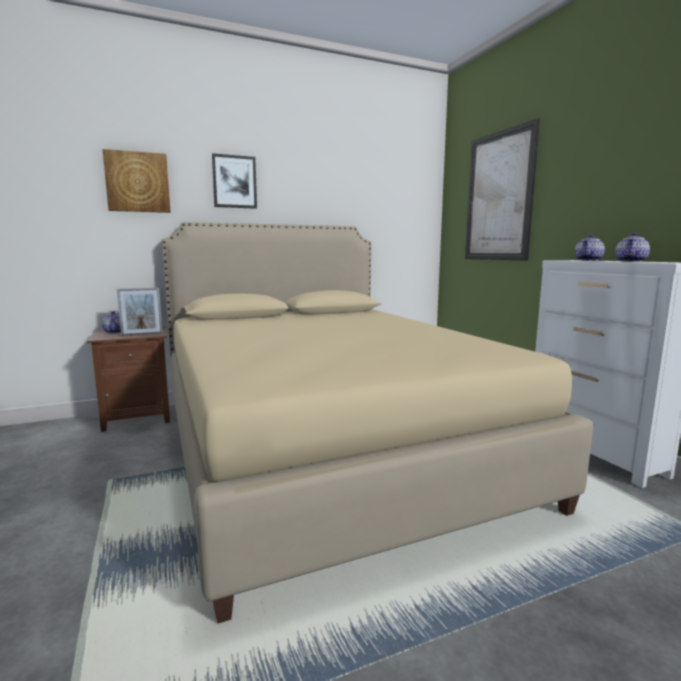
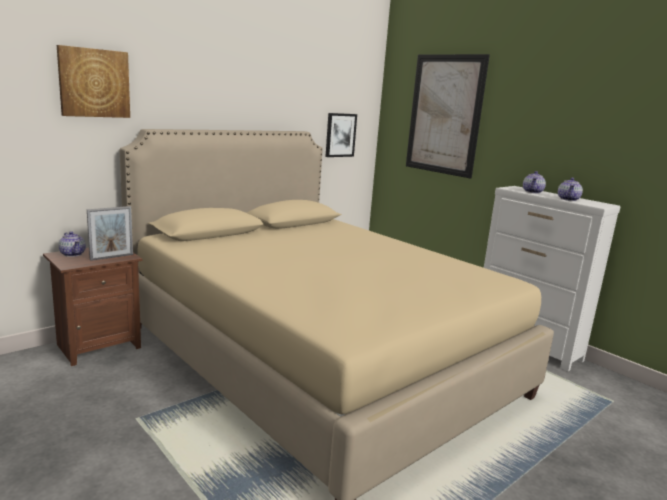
camera: 20 degrees left, 5 degrees up
picture [211,153,257,209] -> picture moved to [325,113,357,157]

